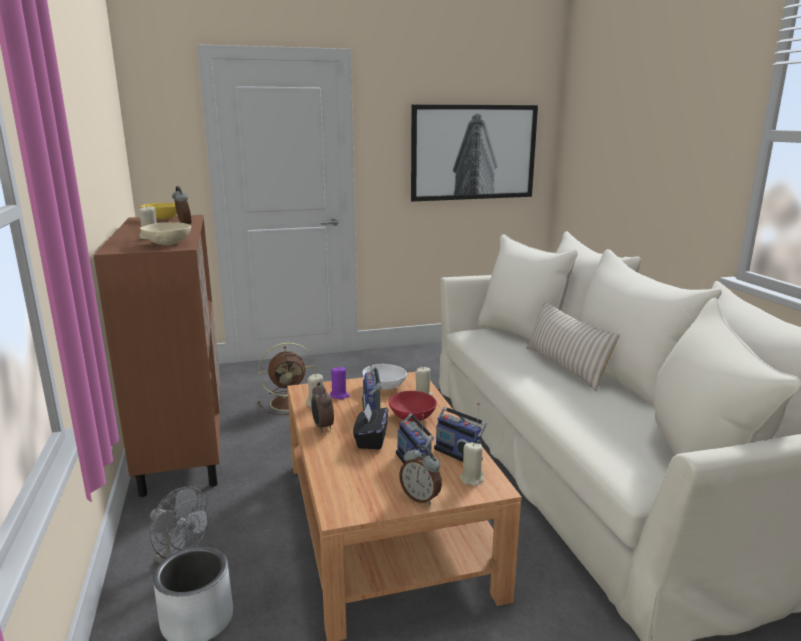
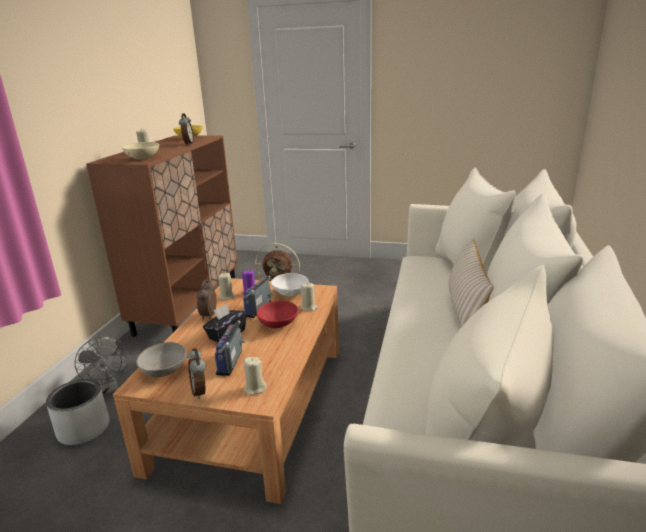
camera: 30 degrees right, 5 degrees up
picture [411,104,538,202] -> none
radio [434,403,487,462] -> none
none -> grey bowl [136,342,186,378]

